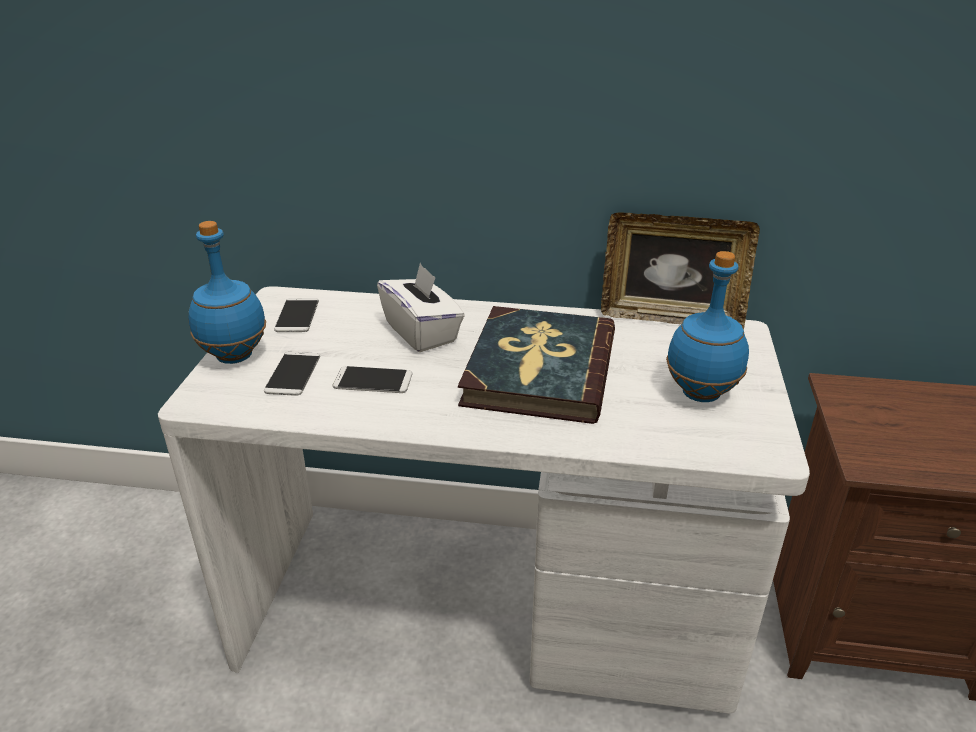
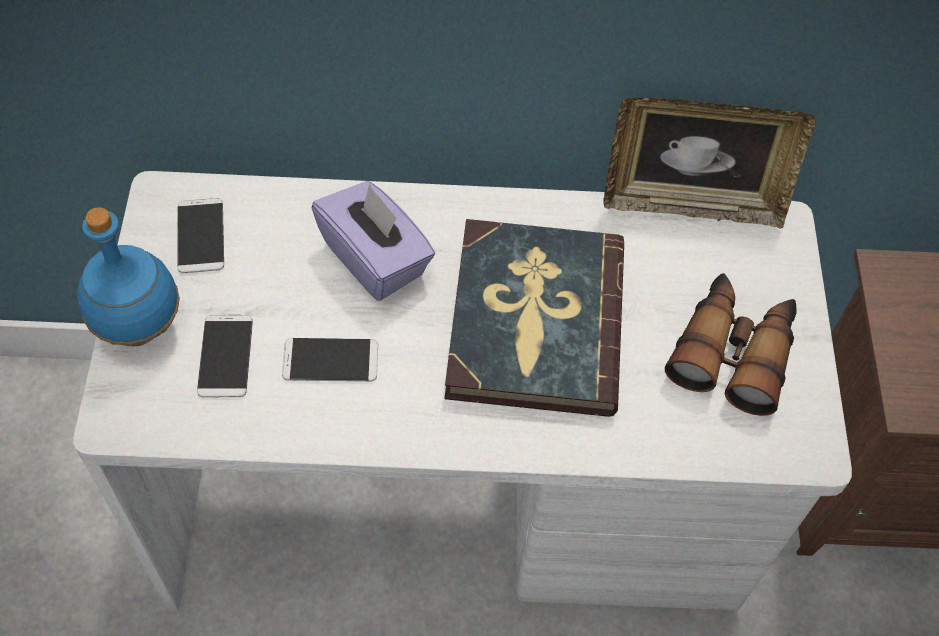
camera: 10 degrees left, 25 degrees up
white tissue box [377,263,465,352] -> purple tissue box [311,181,435,301]
blue bottle [666,251,749,402] -> binoculars [665,273,796,416]

